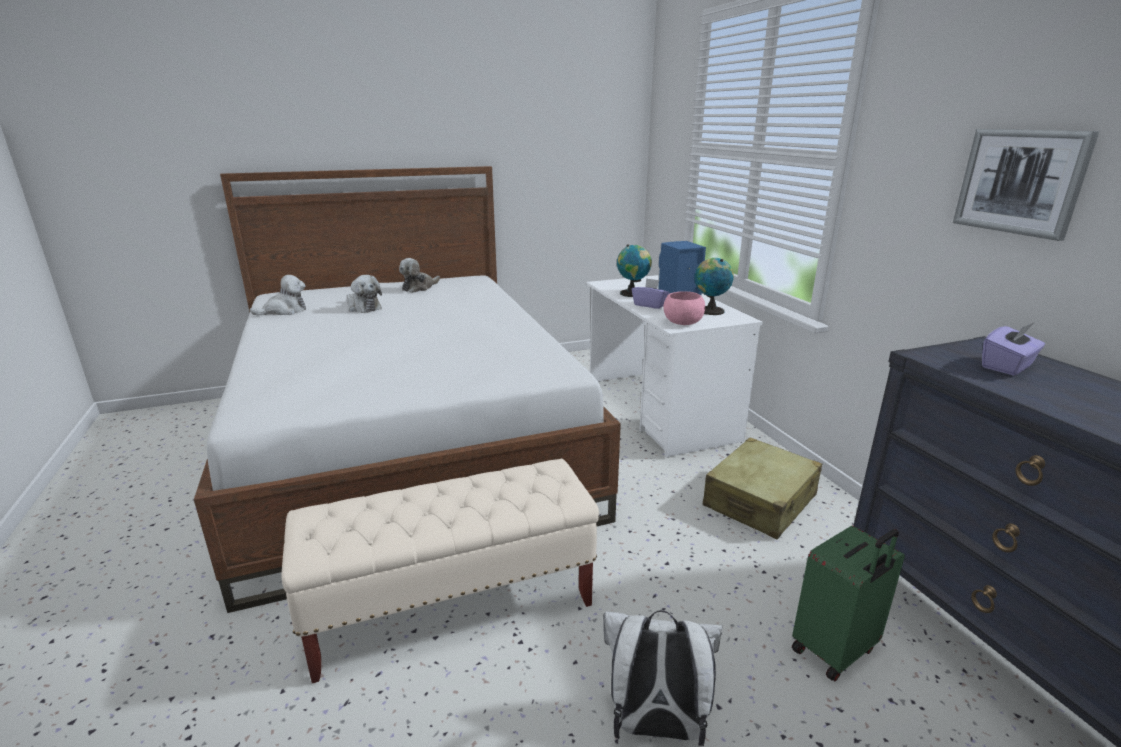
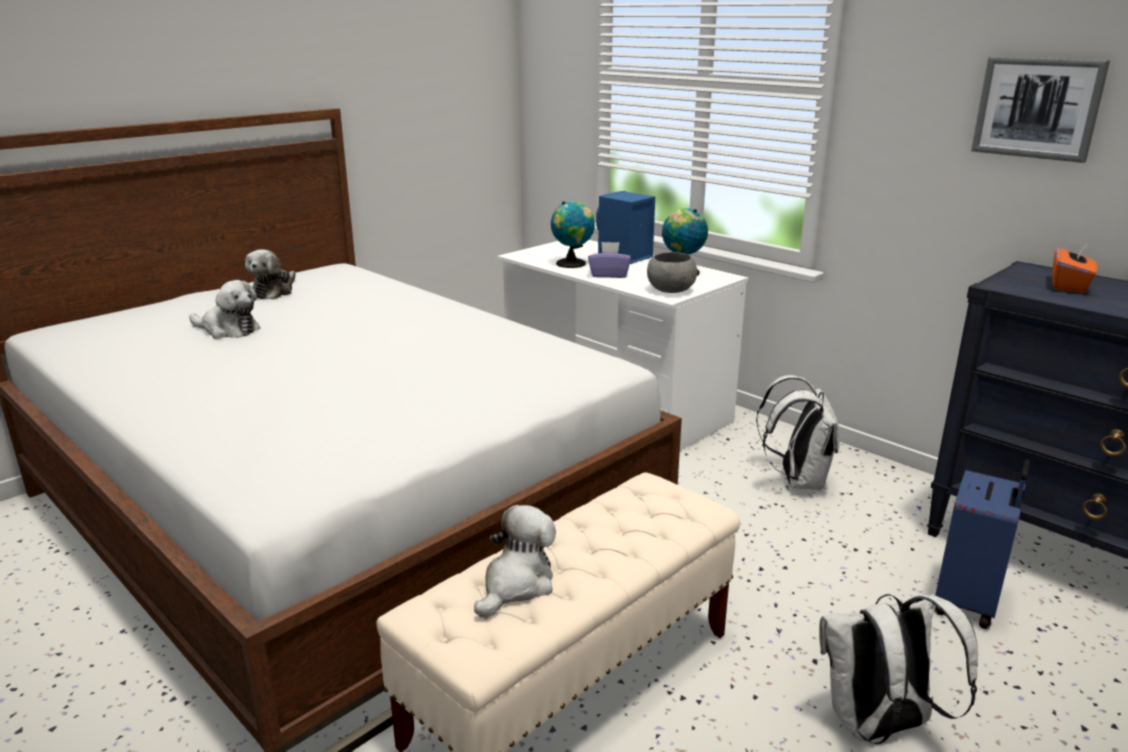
camera: 25 degrees left, 0 degrees up
plush toy [250,275,306,315] -> plush toy moved to [474,505,556,618]
pink bowl [663,291,705,325] -> grey bowl [647,252,697,293]
beige suitcase [703,437,822,539] -> white backpack [756,375,840,491]
green suitcase [792,526,905,682] -> blue suitcase [935,459,1030,629]
purple tissue box [982,322,1045,376] -> orange tissue box [1052,242,1097,293]

